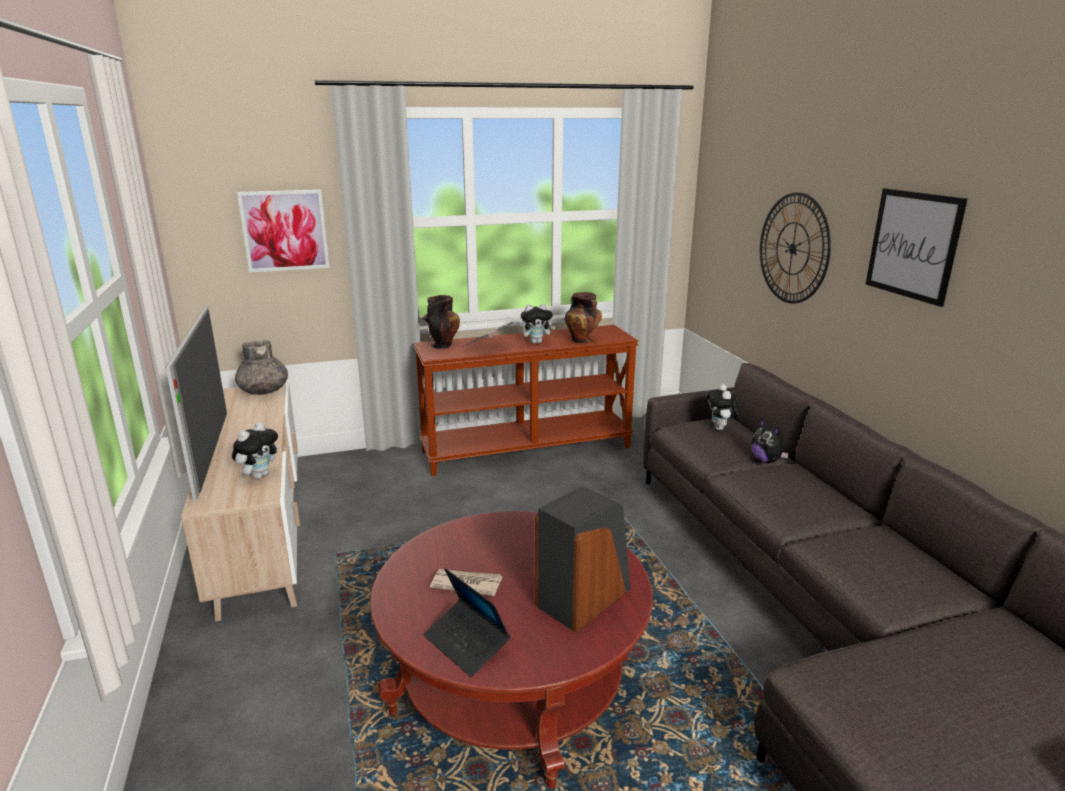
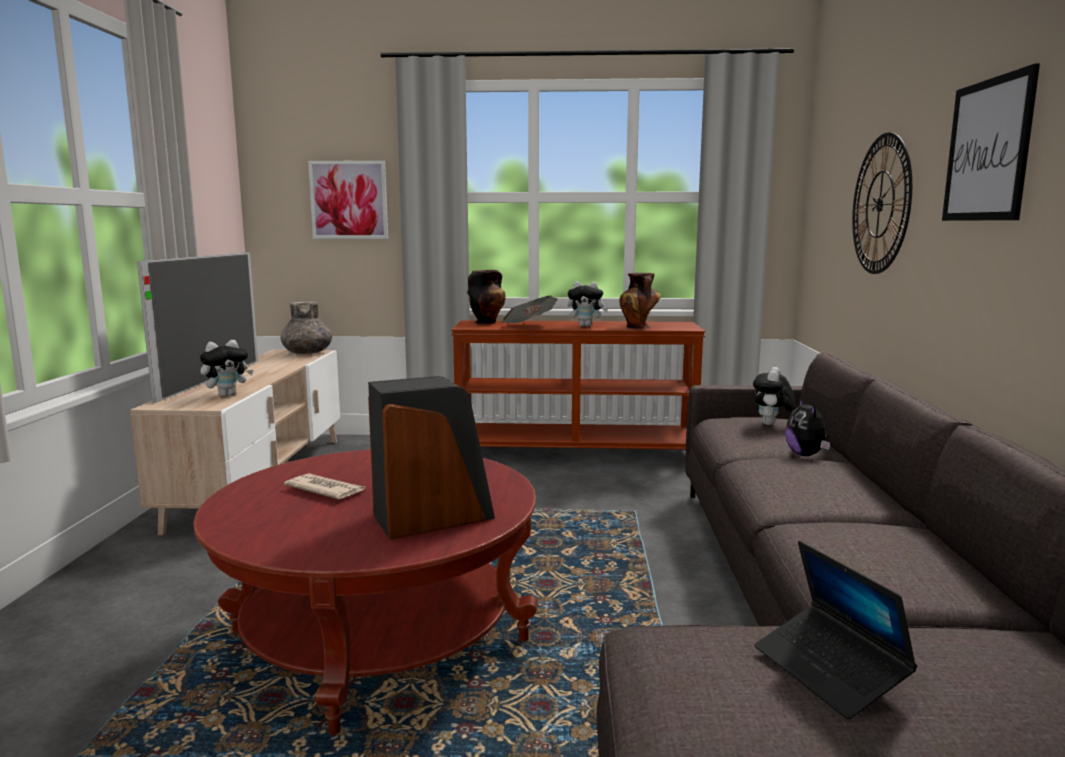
camera: 20 degrees right, 10 degrees down
laptop [424,568,510,677] -> laptop moved to [754,541,917,719]

